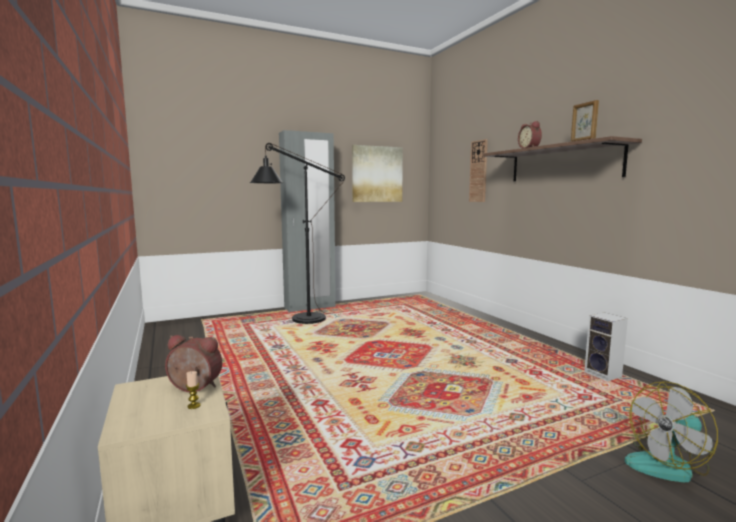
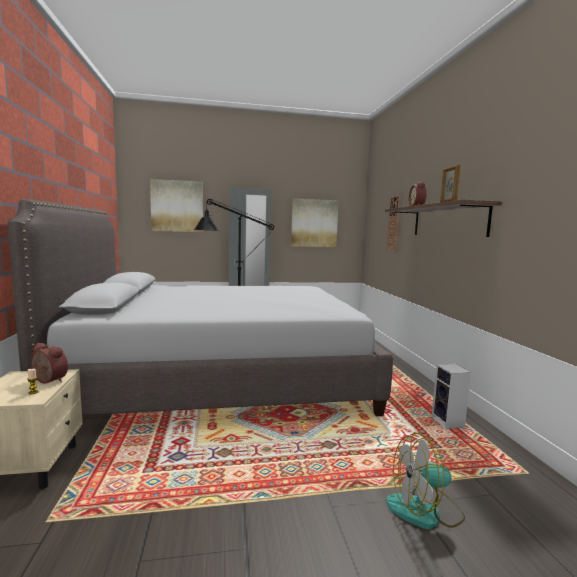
camera: 15 degrees right, 0 degrees up
none -> grey bed [8,199,393,416]
none -> picture [150,179,203,232]

